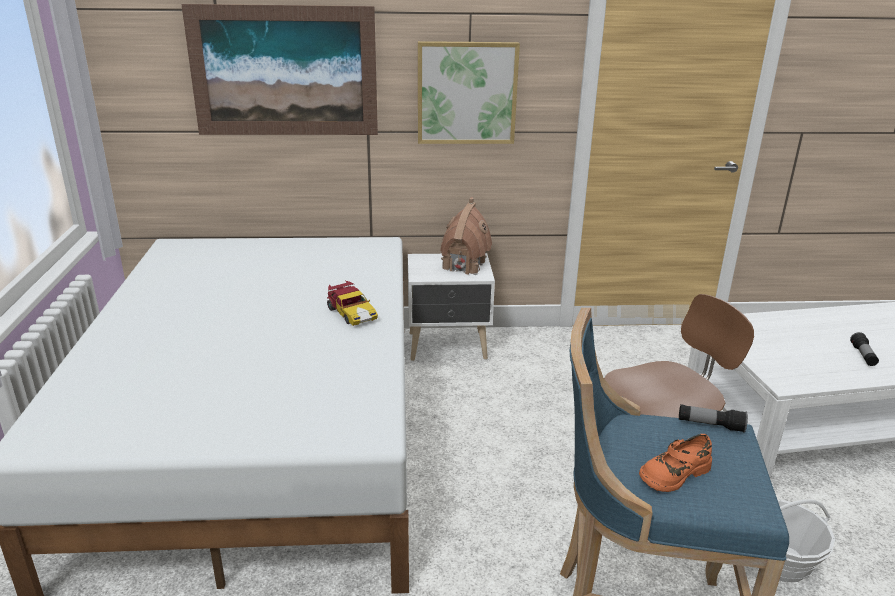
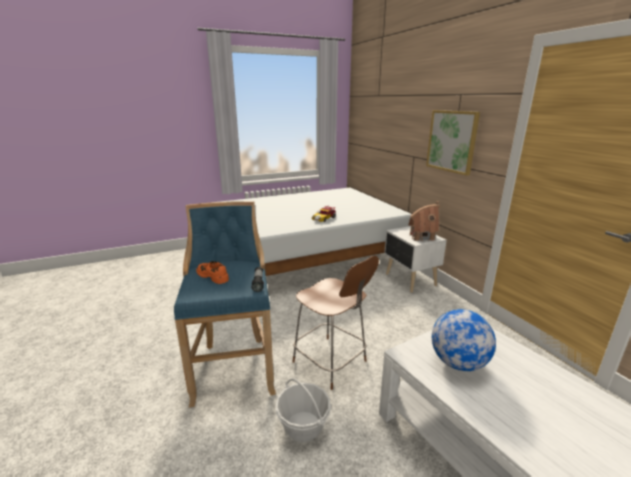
camera: 70 degrees right, 5 degrees down
picture [181,4,378,135] -> none
flashlight [850,332,879,366] -> none
none -> globe [432,309,496,371]

